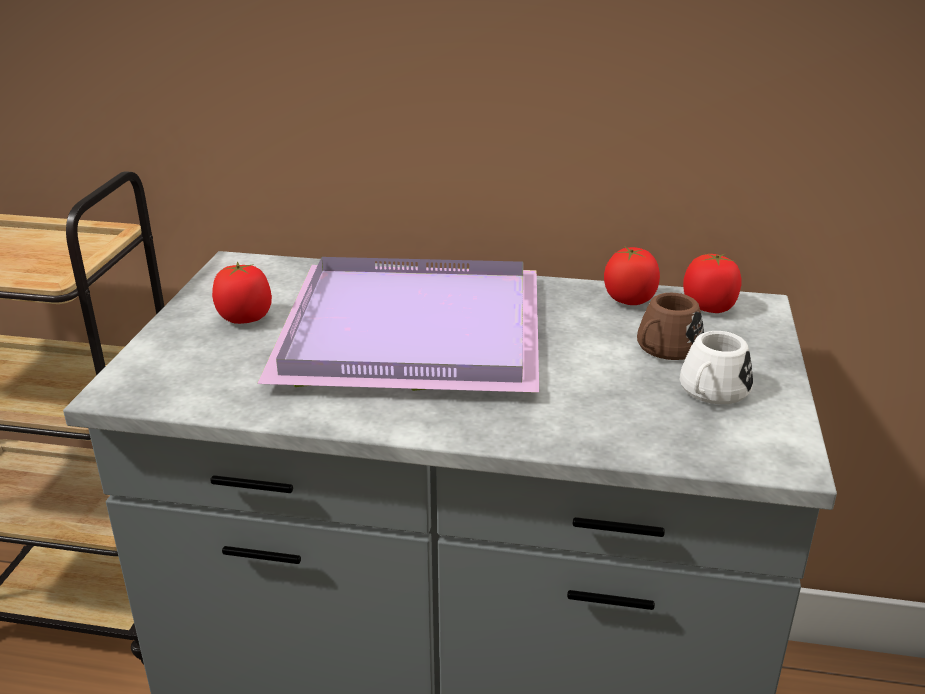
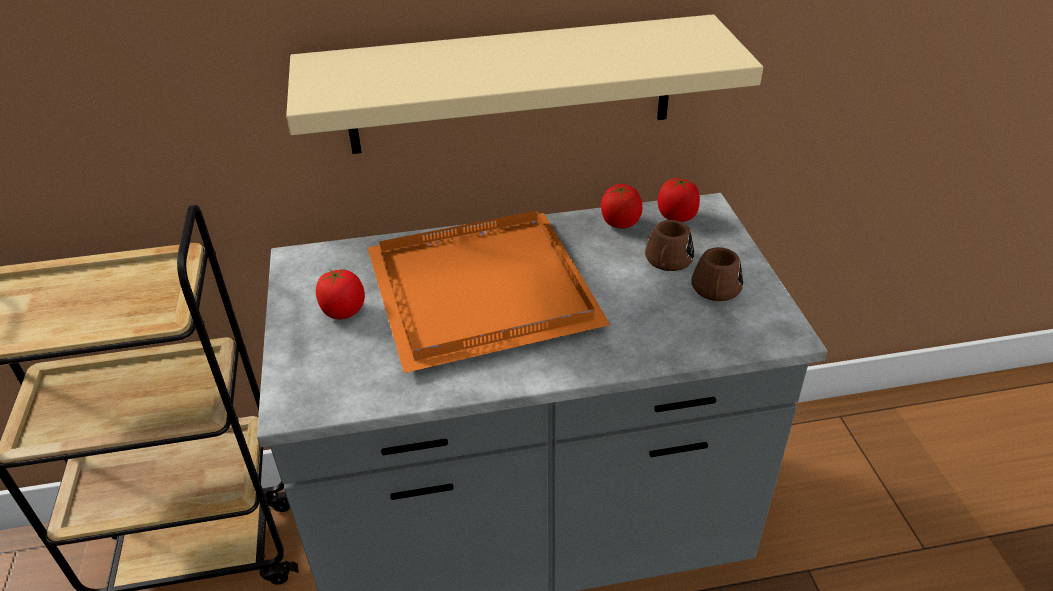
camera: 20 degrees left, 10 degrees up
purple tray [257,257,539,393] -> orange tray [368,210,611,373]
white mug [680,331,753,404] -> brown mug [691,247,743,301]
none -> beige shelf [286,14,763,154]

